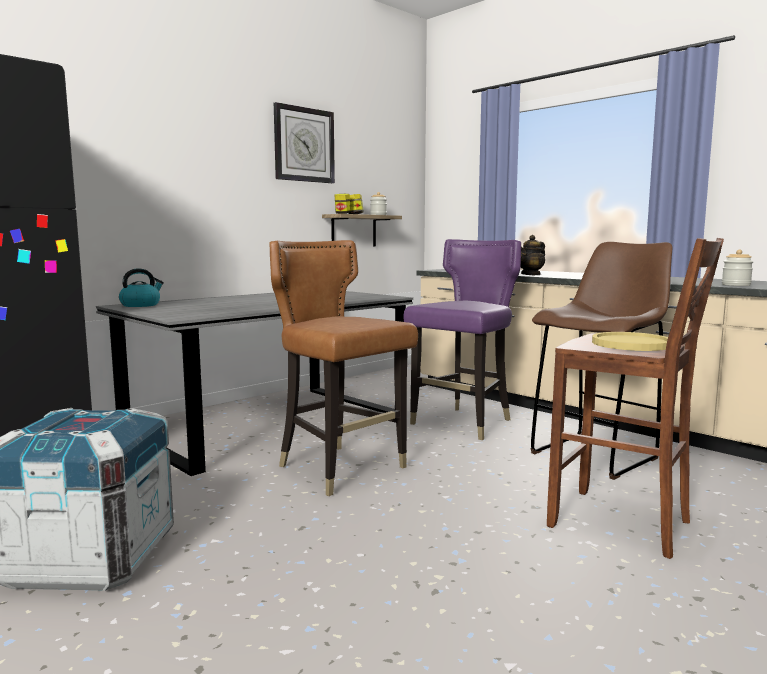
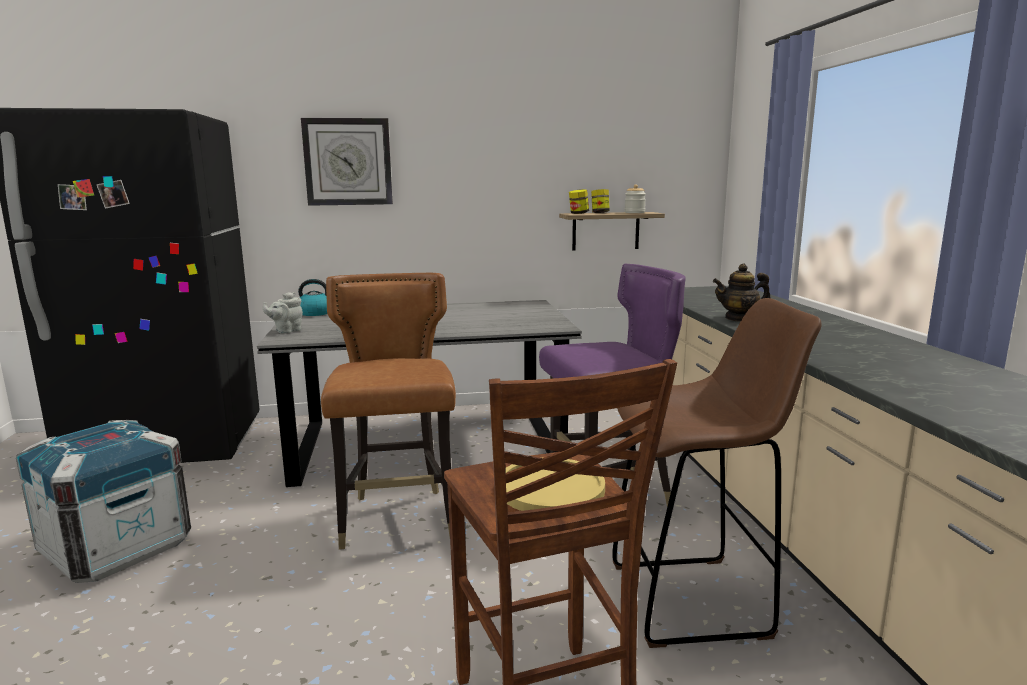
camera: 35 degrees right, 5 degrees up
wall clock [274,102,335,183] -> wall clock moved to [301,118,393,206]
jar [722,250,753,286] -> none
none -> grey teapot [263,292,303,334]

